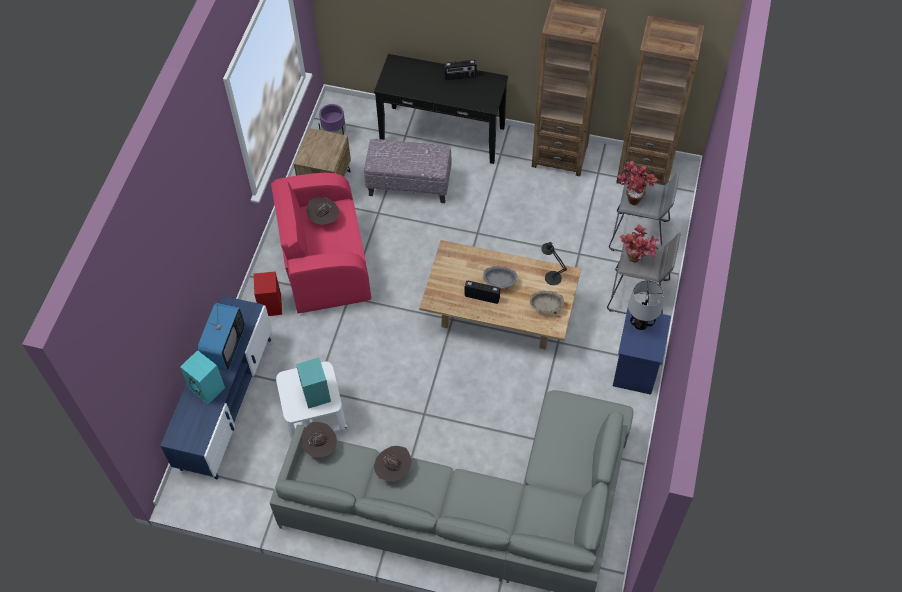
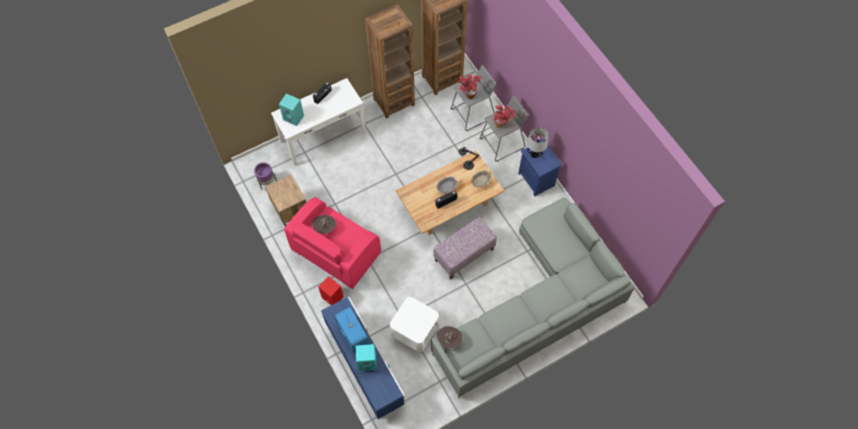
camera: 45 degrees left, 5 degrees up
turquoise speaker [296,357,331,409] -> turquoise speaker moved to [279,94,304,126]
ottoman [364,139,452,203] -> ottoman moved to [433,217,497,279]
black console table [374,54,508,164] -> white console table [271,78,366,166]
brown hat [374,446,412,482] -> none

